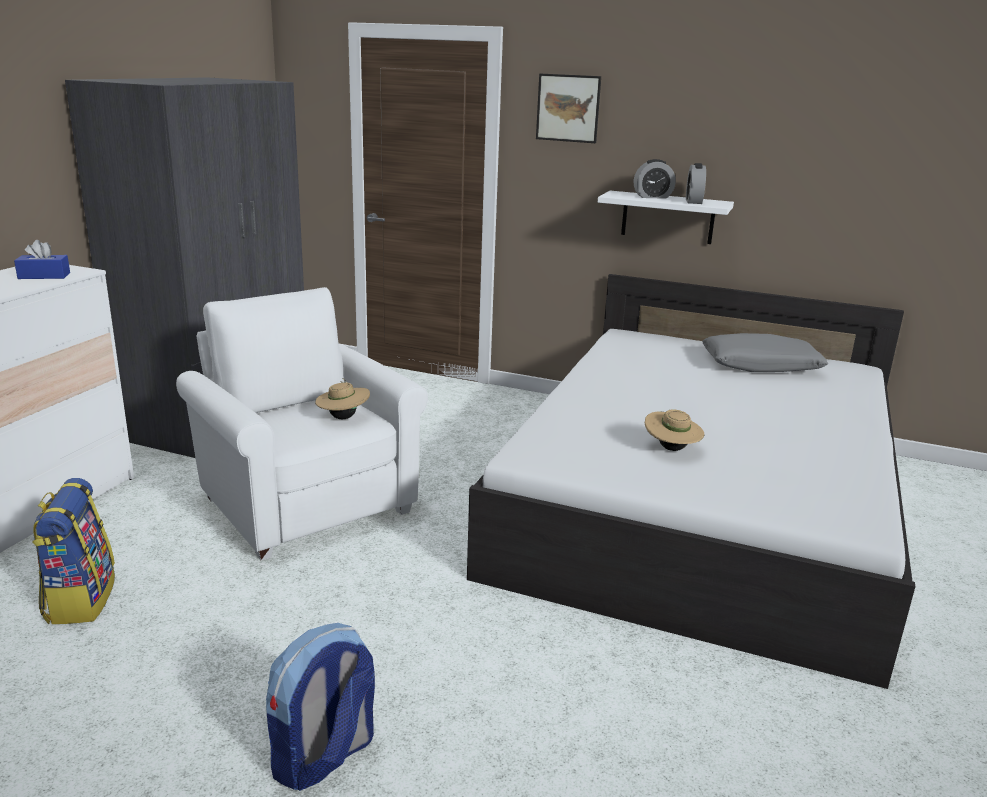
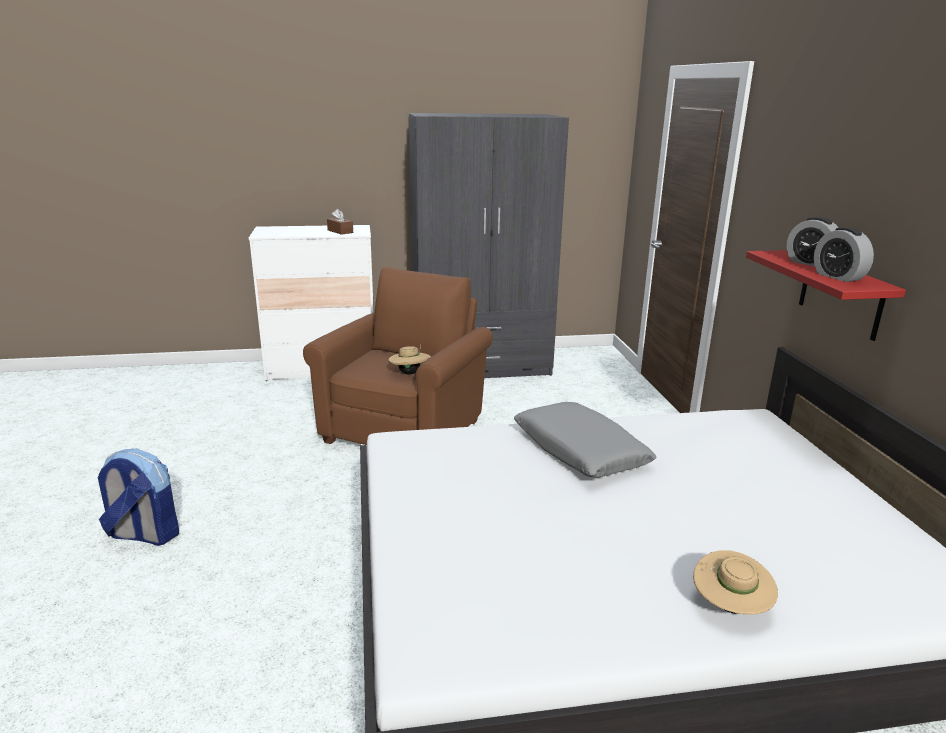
camera: 60 degrees right, 0 degrees up
blue tissue box [14,240,70,279] -> brown tissue box [327,209,353,235]
backpack [32,478,115,624] -> none
white armchair [176,287,428,560] -> brown armchair [303,267,492,445]
picture [536,73,601,143] -> none
white shelf [598,191,734,244] -> red shelf [746,250,906,341]
beige hat [645,409,704,451] -> beige hat moved to [693,550,778,615]
alarm clock [686,163,706,204] -> alarm clock turned 90 degrees counterclockwise [814,227,874,282]
grey pillow [702,333,828,372] -> grey pillow moved to [514,402,657,478]

